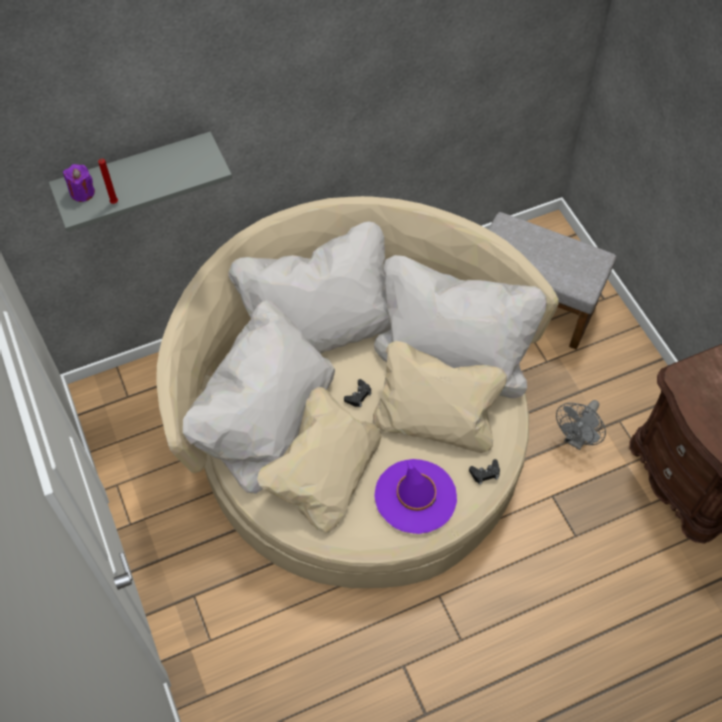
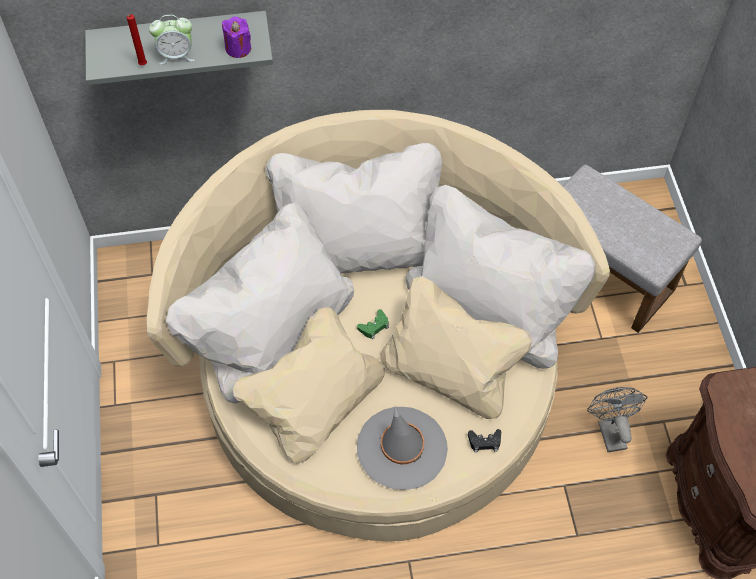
camera: 15 degrees right, 0 degrees up
purple candle [63,164,95,202] -> purple candle moved to [222,16,251,58]
black game controller [344,379,372,407] -> green game controller [357,309,389,340]
purple hat [374,459,457,534] -> grey hat [357,406,448,490]
grey fan [556,400,606,450] -> grey fan turned 120 degrees clockwise [587,387,647,452]
none -> alarm clock [149,15,195,65]

